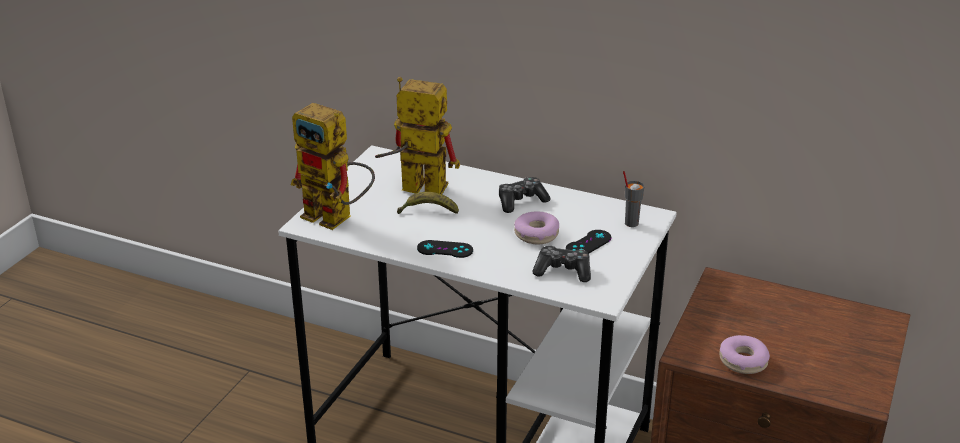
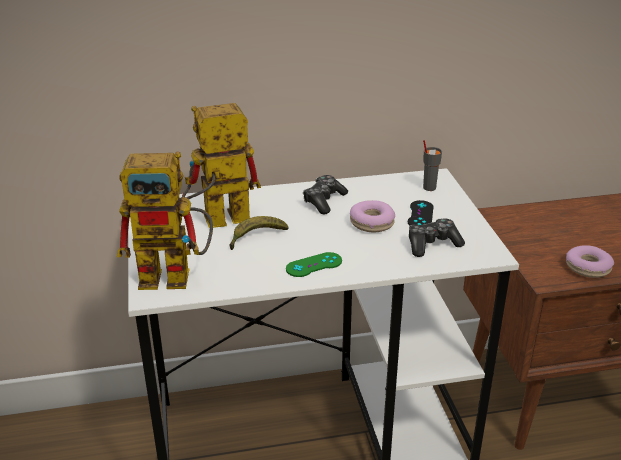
camera: 35 degrees left, 0 degrees up
black game controller [417,240,473,258] -> green game controller [286,252,342,277]

